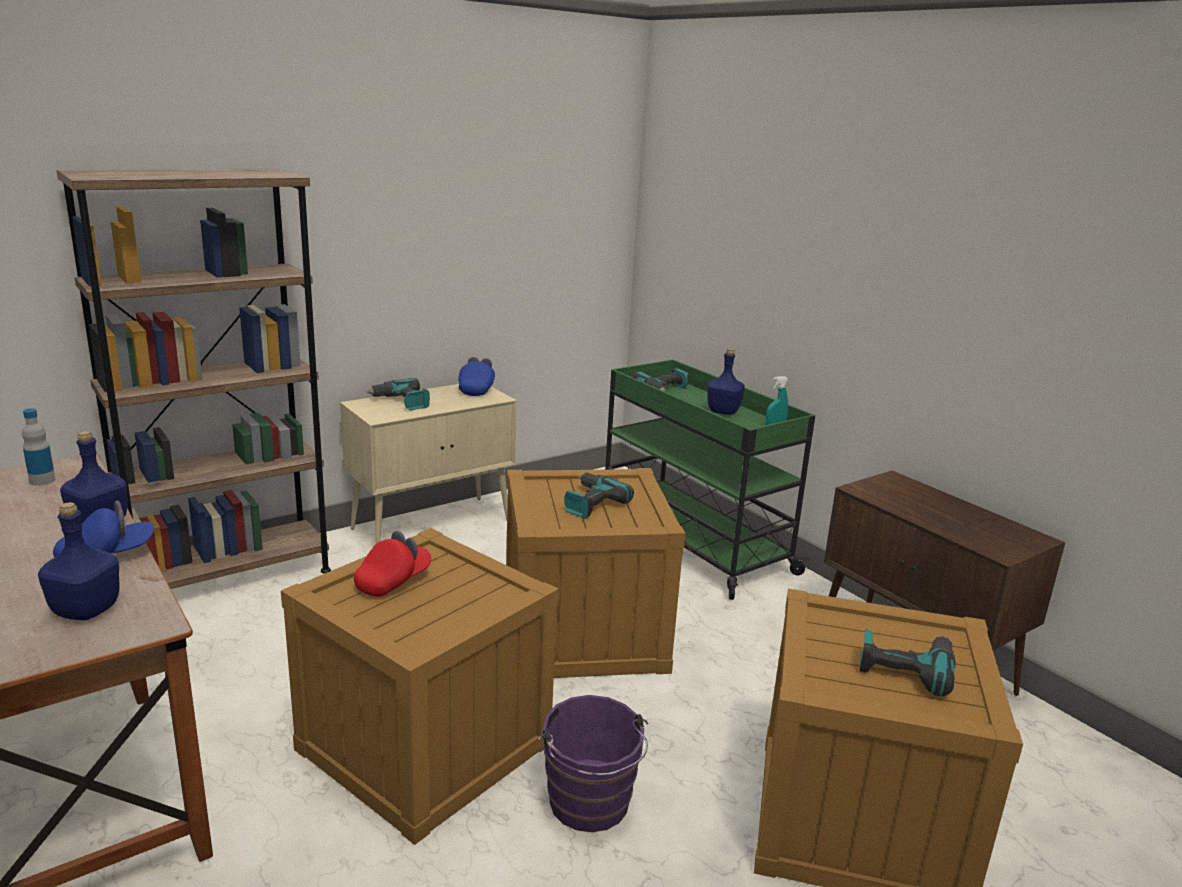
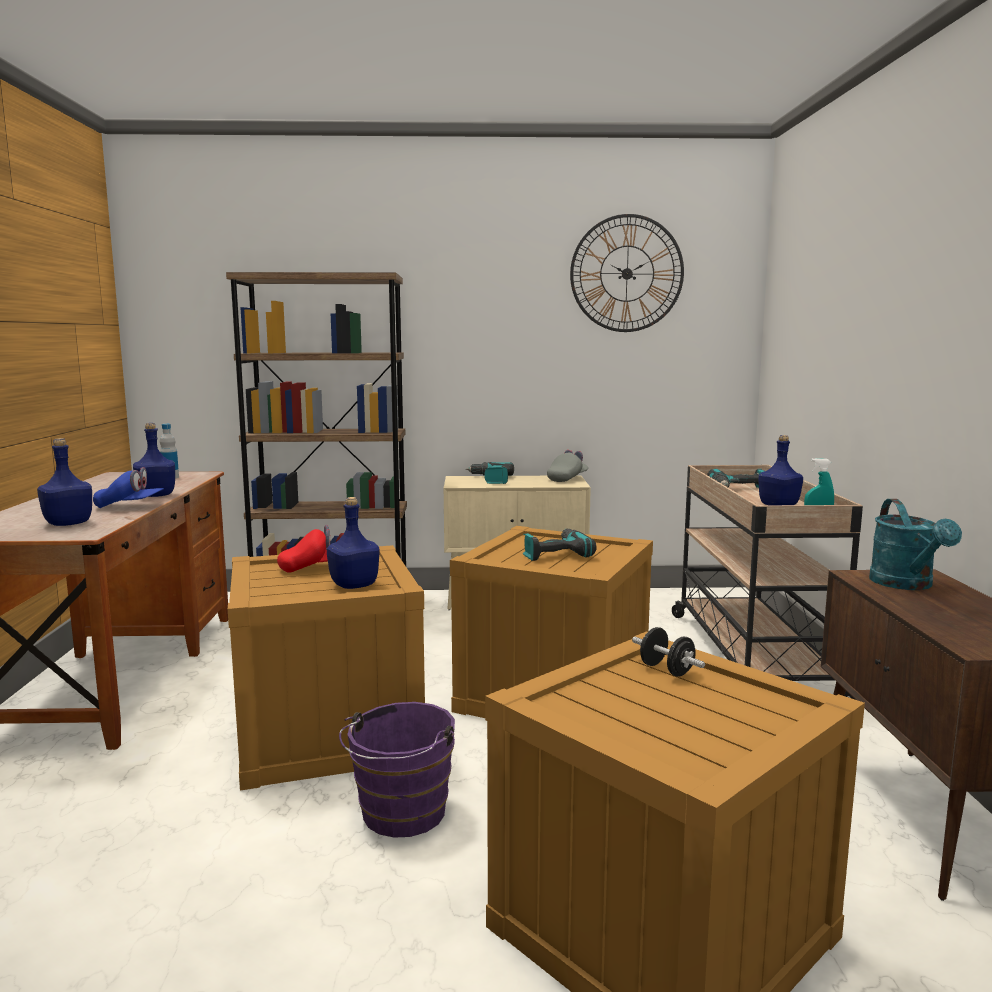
camera: 35 degrees right, 10 degrees down
blue cap [458,357,495,396] -> grey cap [547,450,588,482]
green cart [605,360,815,600] -> beige cart [672,465,863,699]
power drill [860,629,955,696] -> none
none -> blue bottle [327,497,380,589]
none -> wall clock [570,214,684,332]
none -> black dumbbell [632,627,705,677]
none -> turquoise watering can [869,499,962,590]

